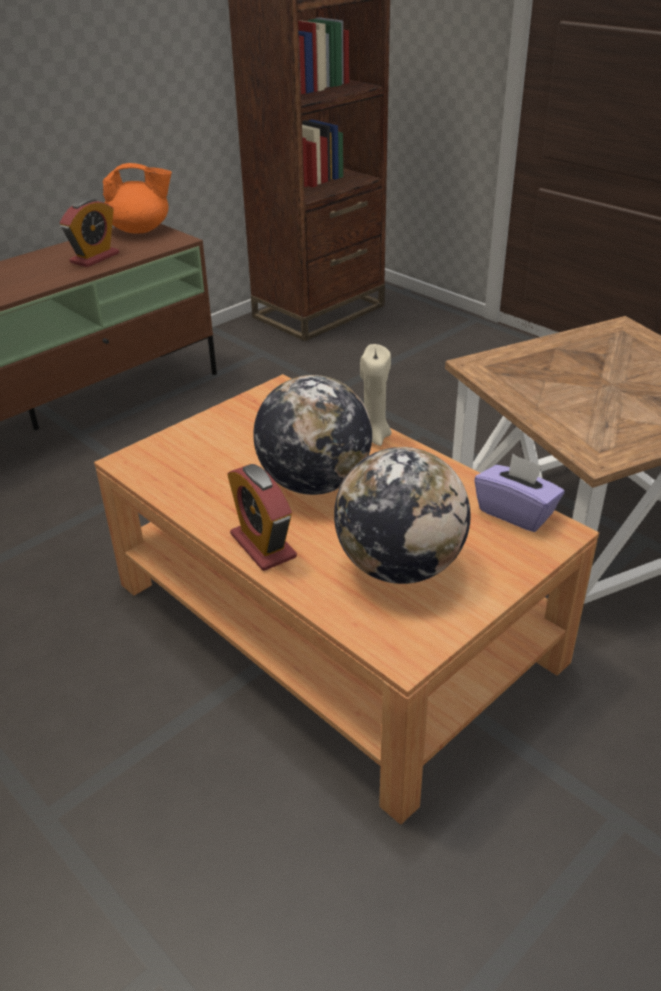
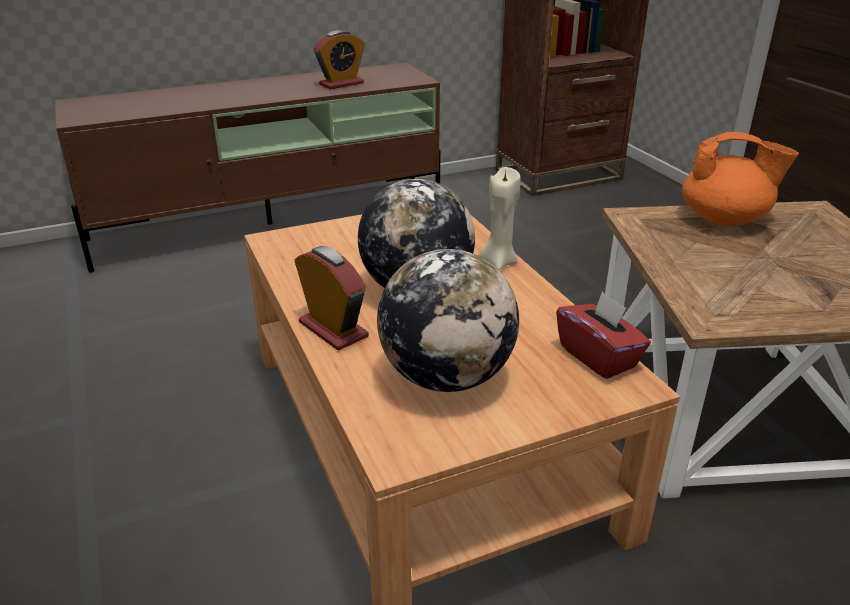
camera: 20 degrees right, 5 degrees down
orange teapot [103,163,172,234] -> orange teapot moved to [682,132,799,226]
alarm clock [228,464,297,571] -> alarm clock turned 150 degrees clockwise [295,246,369,351]
purple tissue box [474,454,565,532] -> red tissue box [556,291,651,379]

